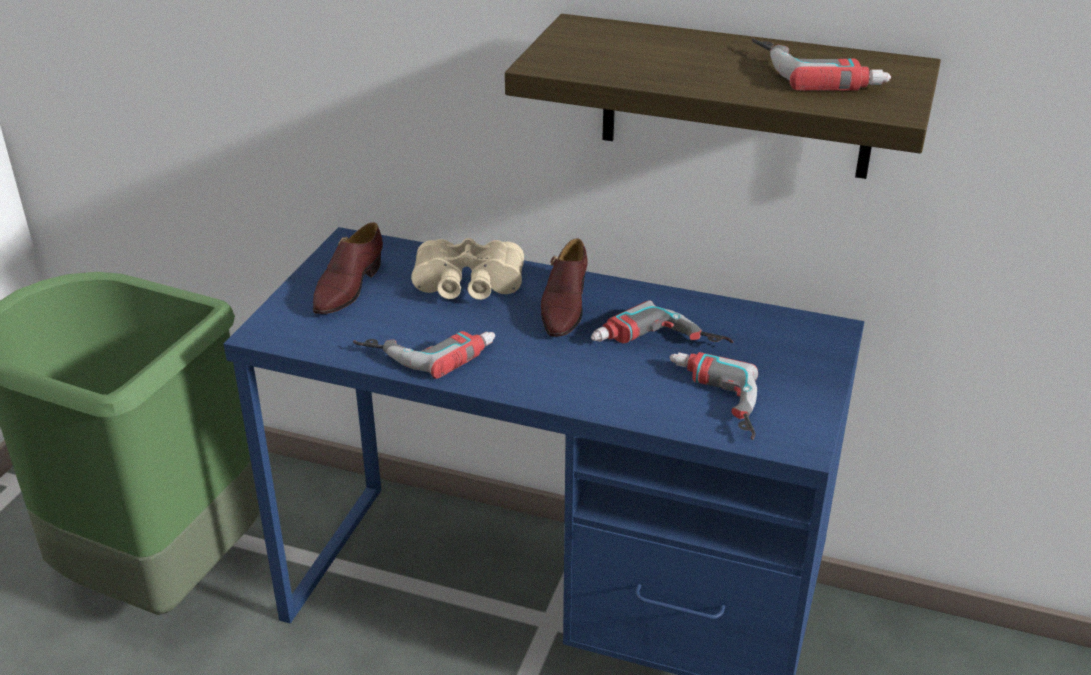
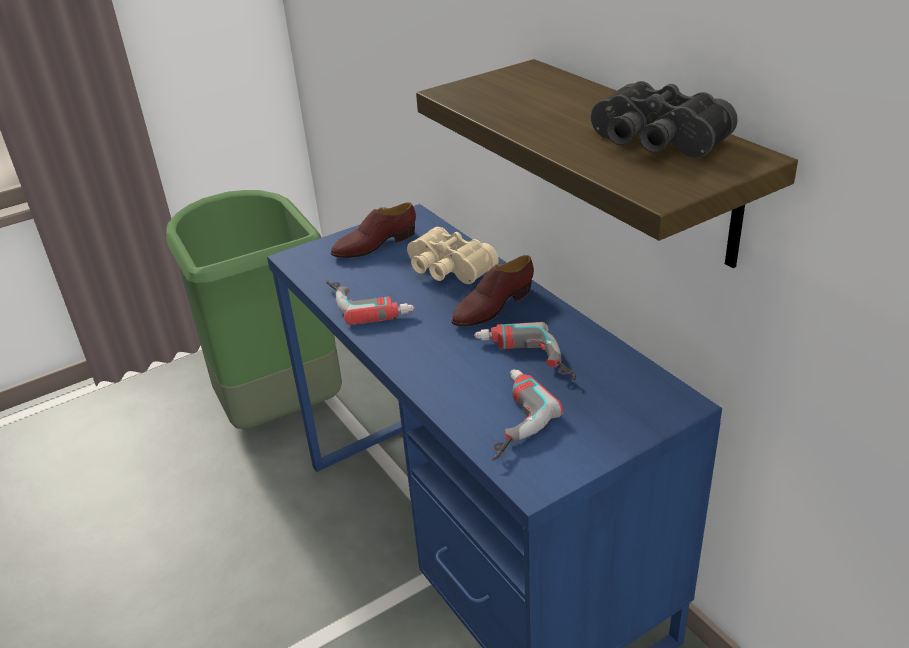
camera: 40 degrees right, 0 degrees up
power drill [752,38,891,91] -> black binoculars [591,81,738,158]

